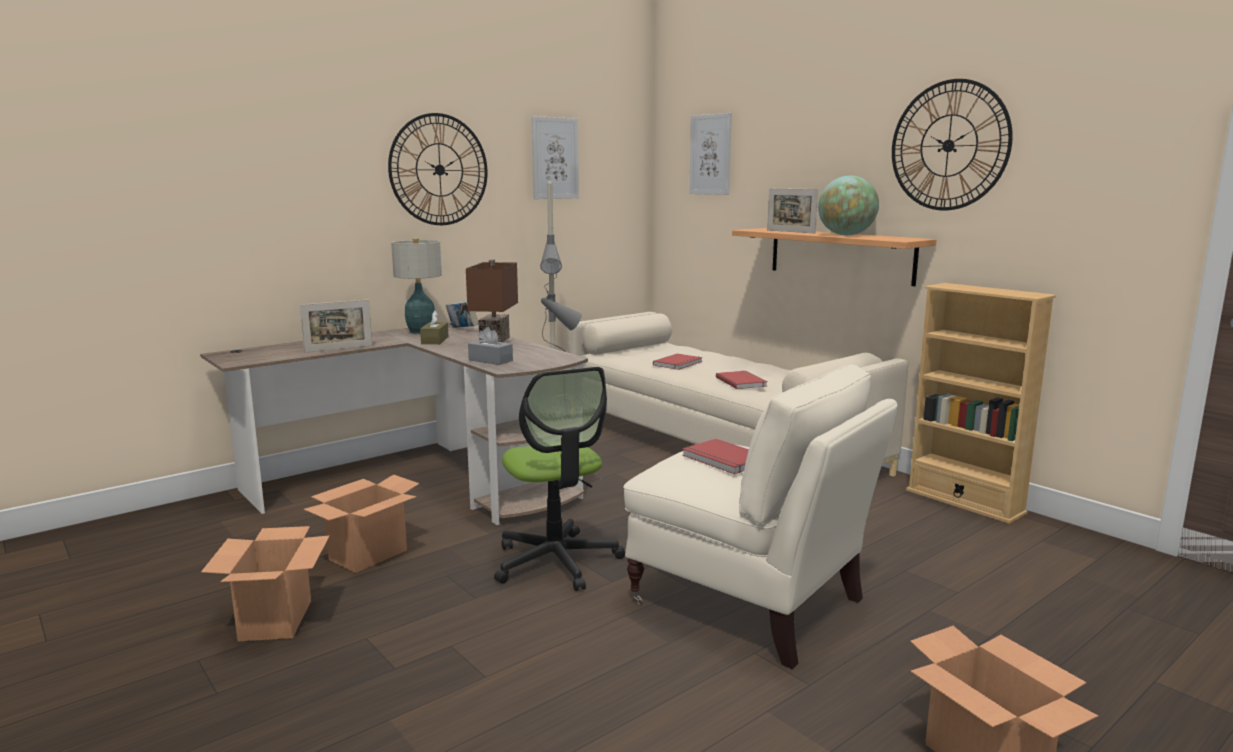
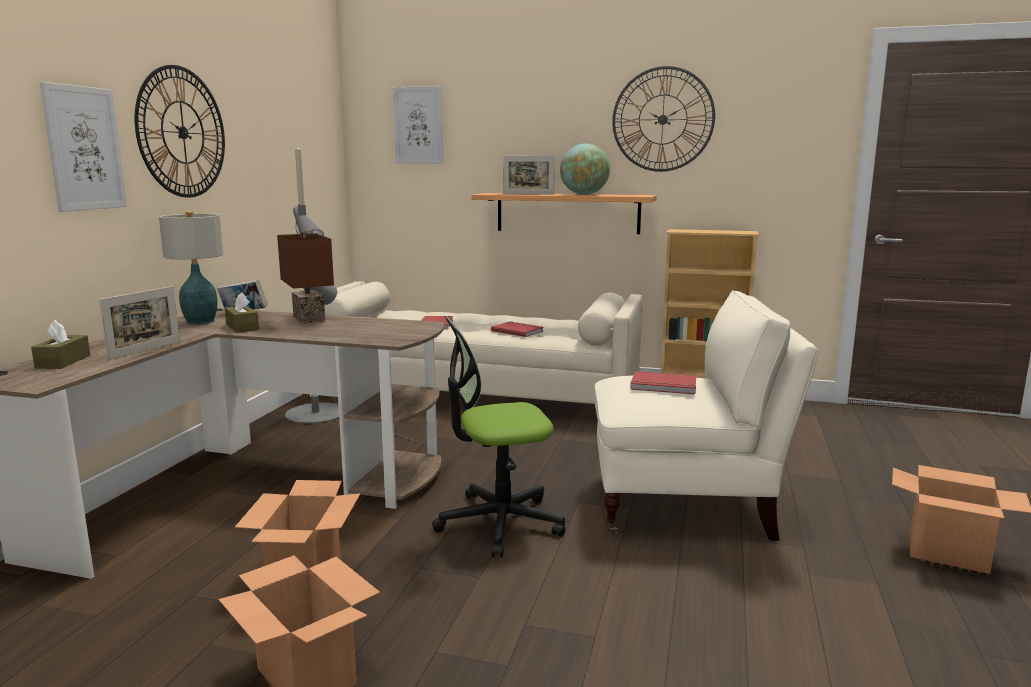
camera: 35 degrees left, 0 degrees up
grey tissue box [468,327,513,365] -> none
office chair [494,367,625,591] -> office chair turned 135 degrees clockwise [432,316,565,557]
picture [531,116,579,199] -> picture moved to [40,82,127,212]
none -> brown tissue box [31,320,90,369]

